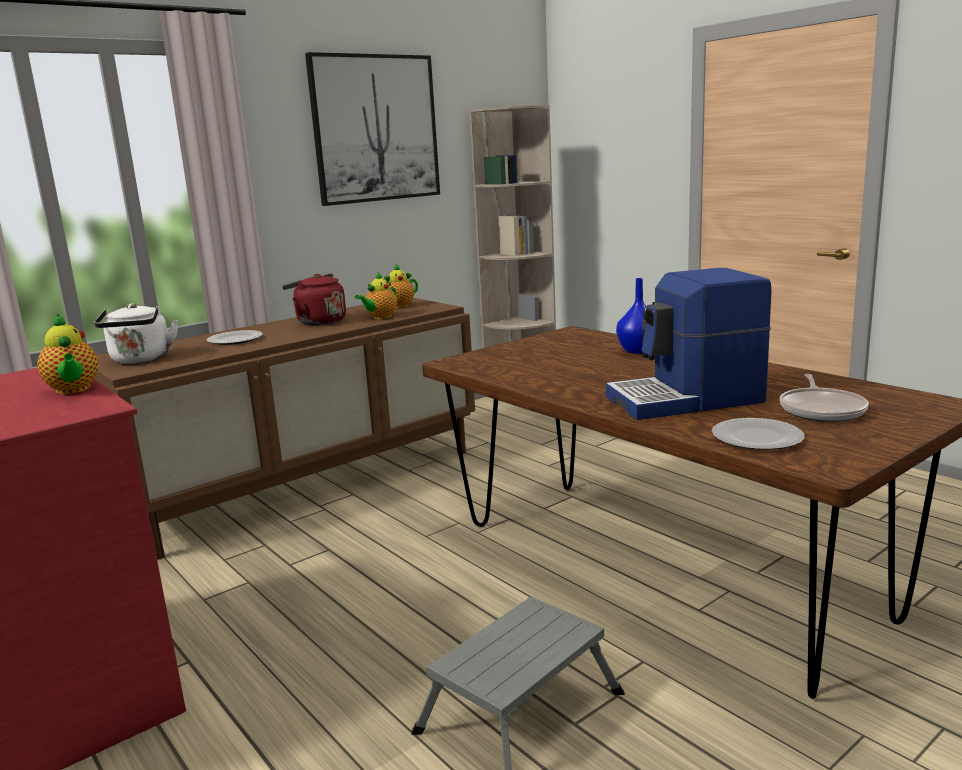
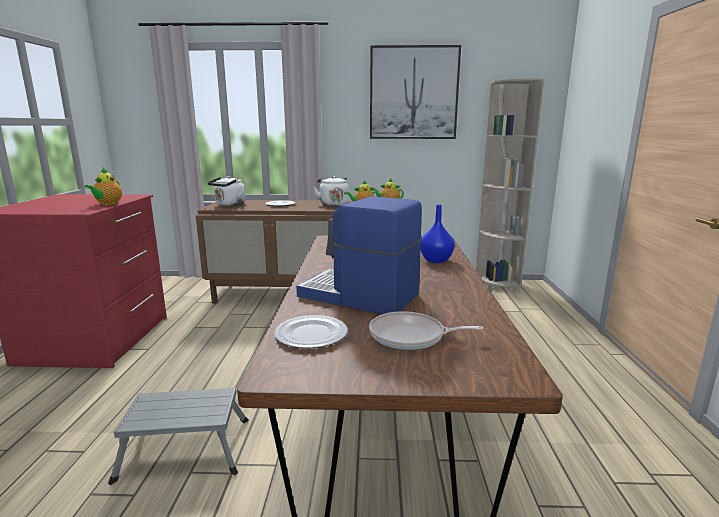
camera: 40 degrees right, 0 degrees up
red kettle [282,273,346,325] -> white kettle [314,176,349,206]
frying pan [780,374,869,422] -> frying pan turned 45 degrees clockwise [369,311,483,350]

